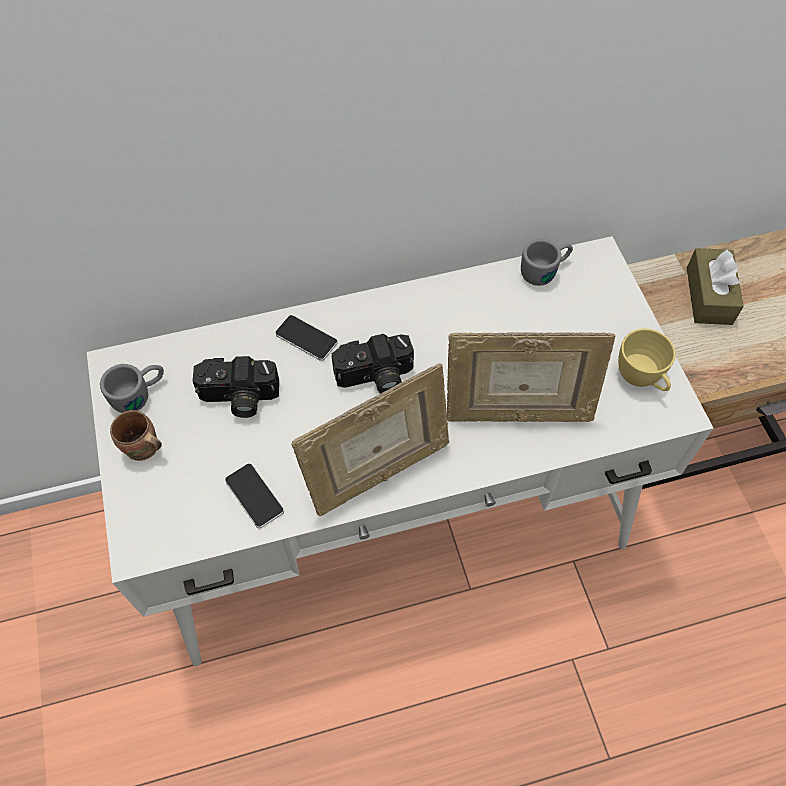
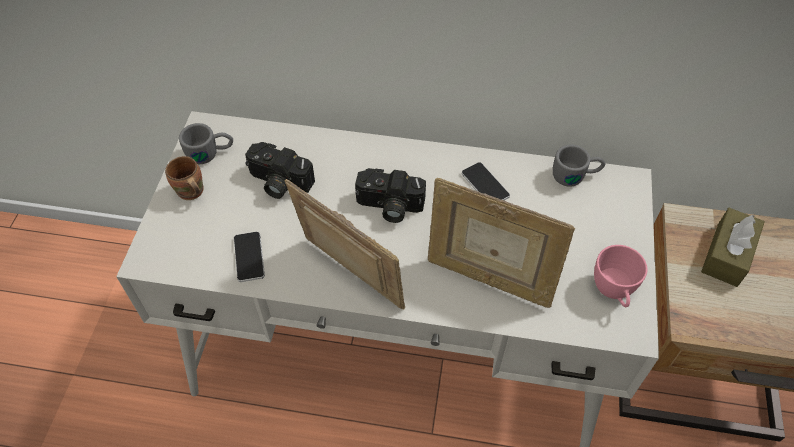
camera: 25 degrees right, 5 degrees down
phone [275,315,338,361] -> phone moved to [462,162,510,200]
picture frame [291,363,449,516] -> picture frame turned 135 degrees counterclockwise [284,179,405,309]
yellow cup [618,329,675,391] -> pink cup [594,245,647,307]

